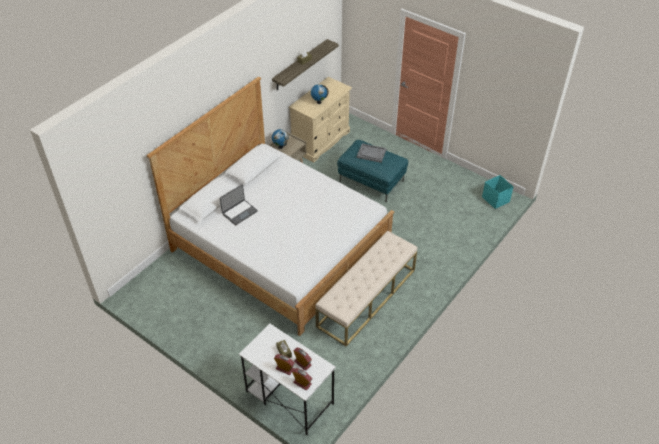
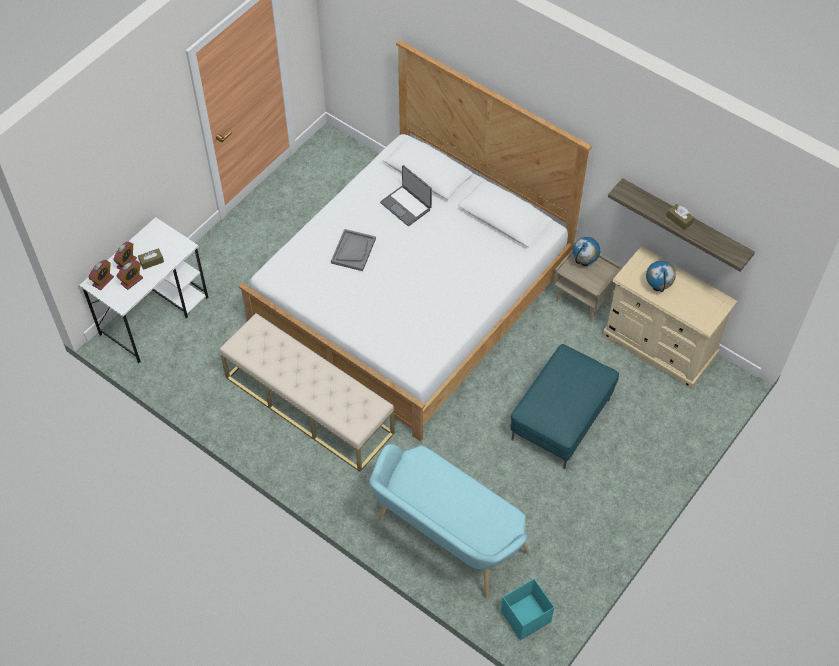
camera: 90 degrees right, 10 degrees up
grey tray [357,143,386,163] -> grey tray moved to [331,229,376,271]
none -> turquoise bench [369,444,530,599]

